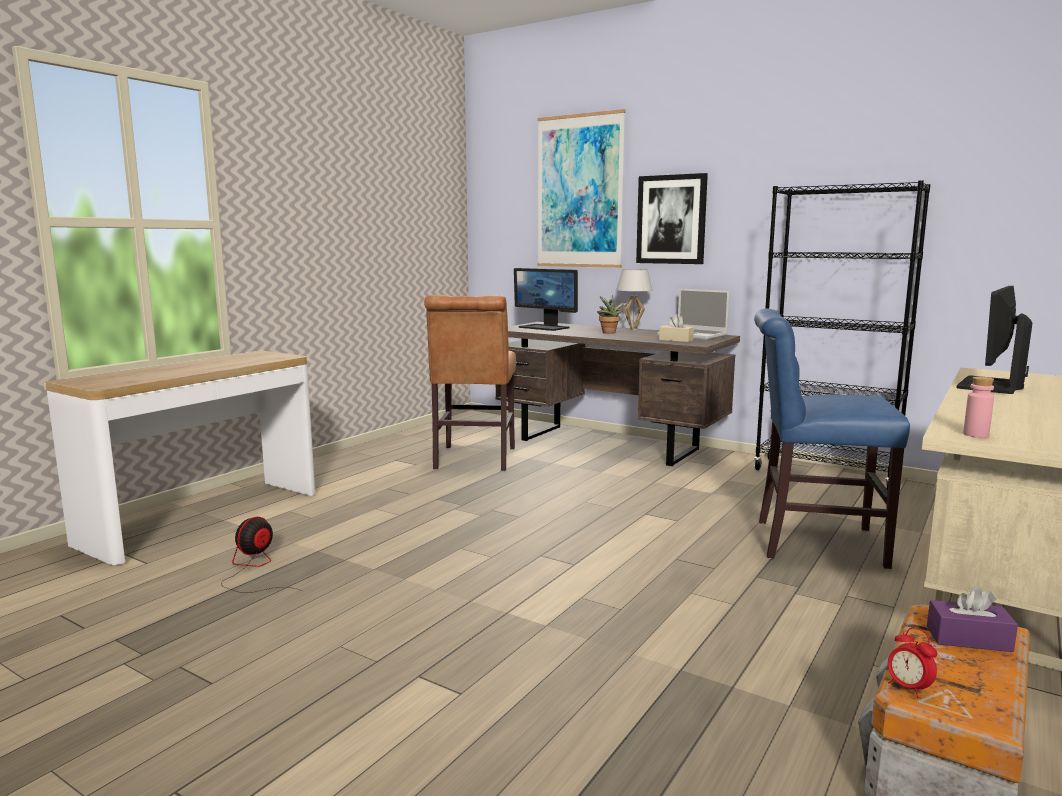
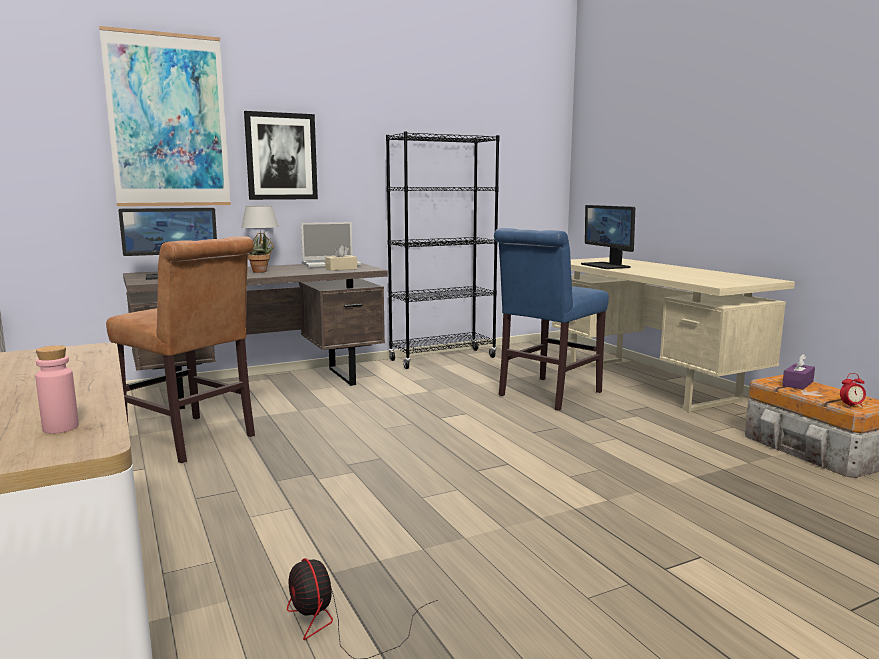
camera: 60 degrees left, 0 degrees up
pink bottle [963,377,994,438] -> pink bottle moved to [35,345,79,434]

